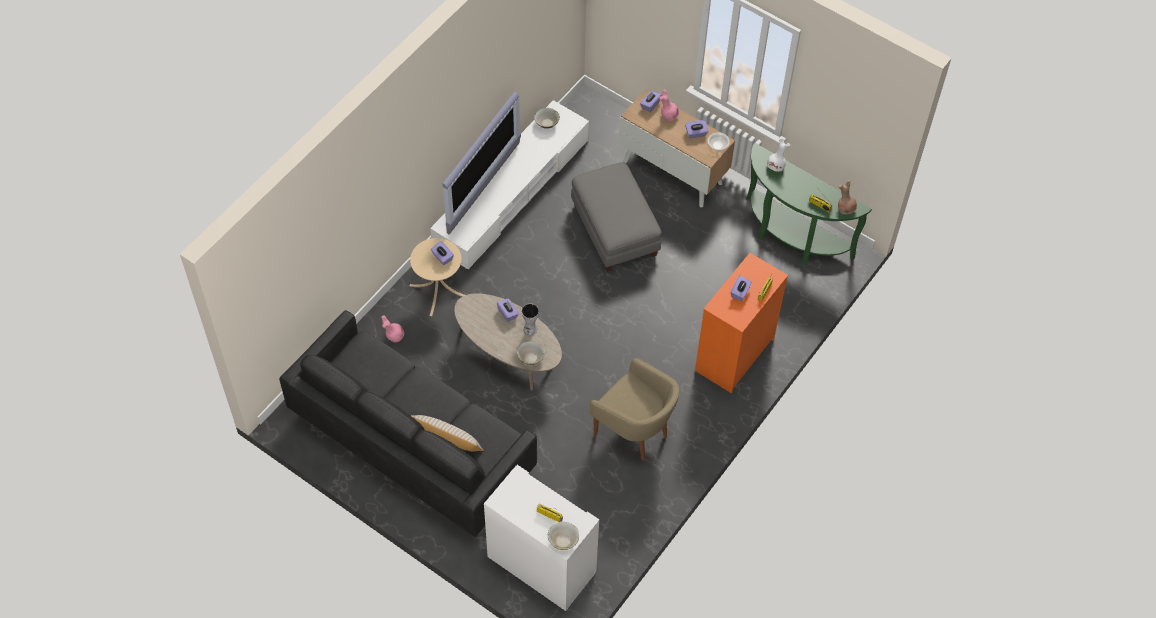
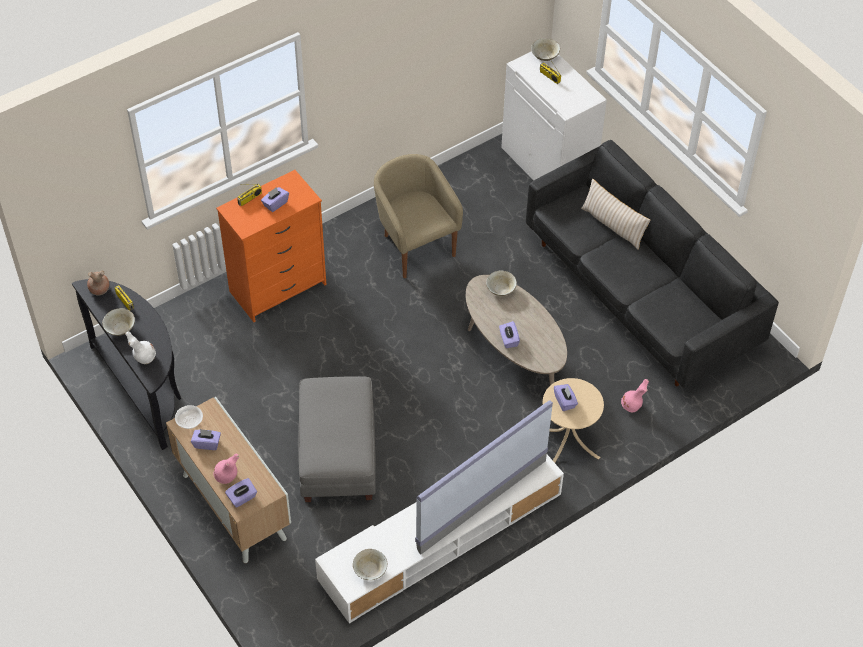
camera: 160 degrees left, 5 degrees down
vase [522,303,539,335] -> none
green console table [746,143,872,265] -> black console table [72,279,181,450]
none -> beige bowl [102,308,135,336]

